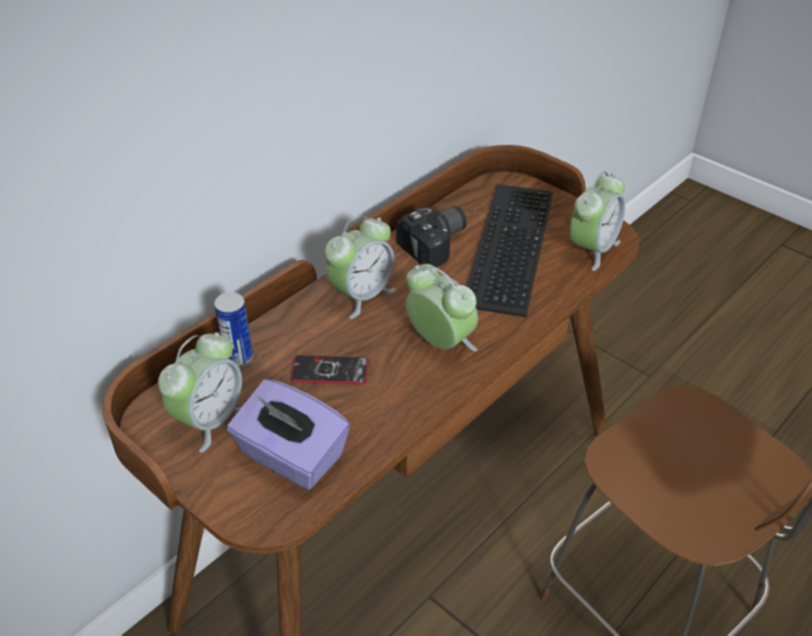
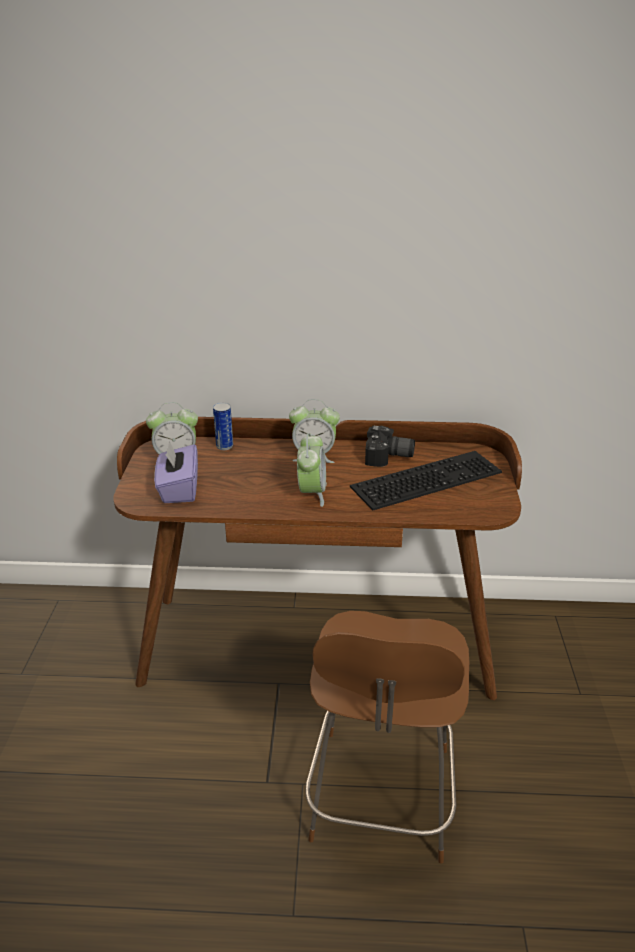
camera: 50 degrees right, 10 degrees down
phone [290,355,369,384] -> none
alarm clock [570,171,625,271] -> none

